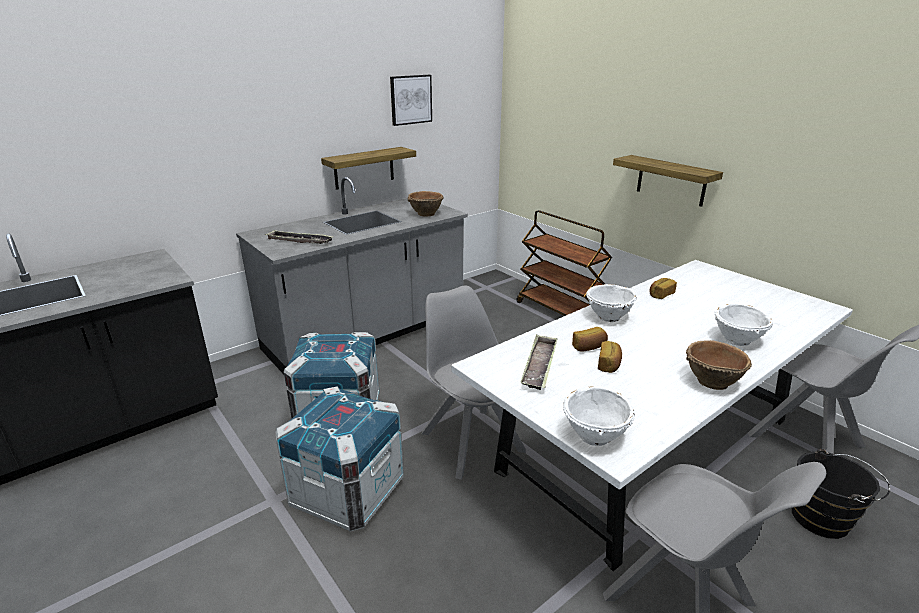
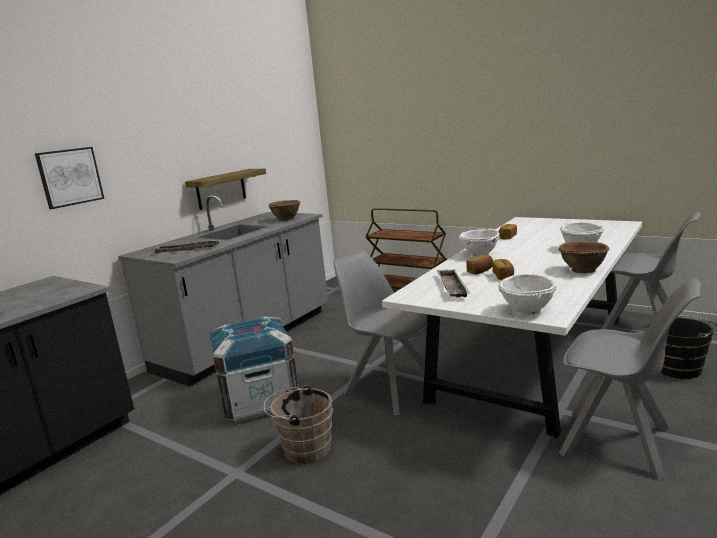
camera: 15 degrees left, 10 degrees down
crate [276,386,404,532] -> brown bucket [264,385,333,464]
picture [390,75,432,126] -> picture moved to [35,147,104,209]
shelf [613,155,723,207] -> none

